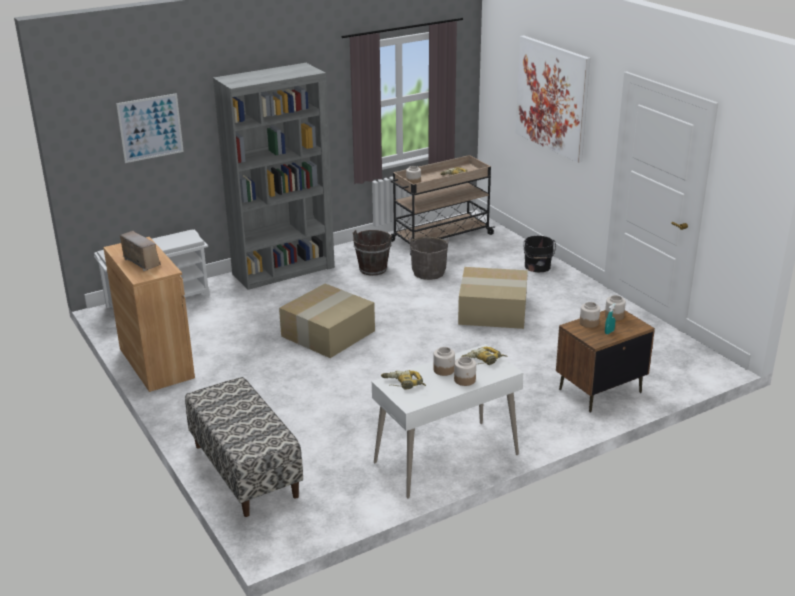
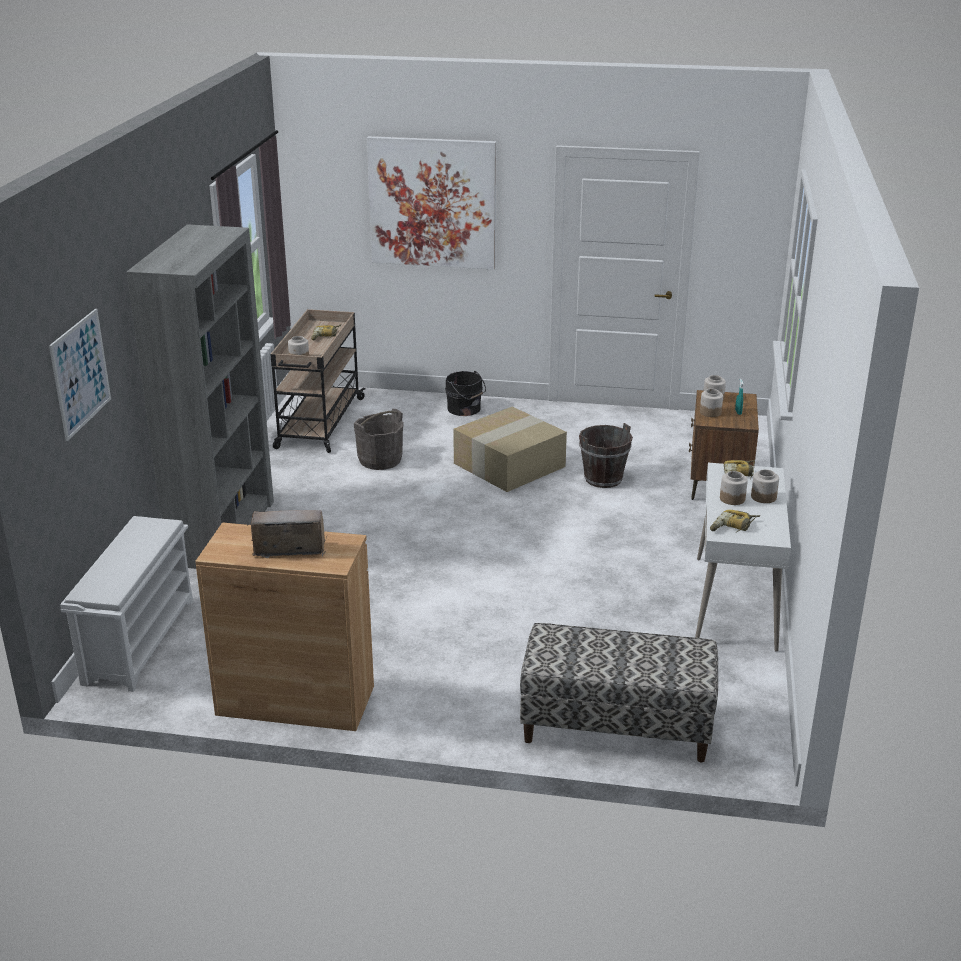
camera: 50 degrees left, 0 degrees up
cardboard box [279,283,375,358] -> none
brown bucket [353,230,392,276] -> brown bucket moved to [579,423,633,488]

